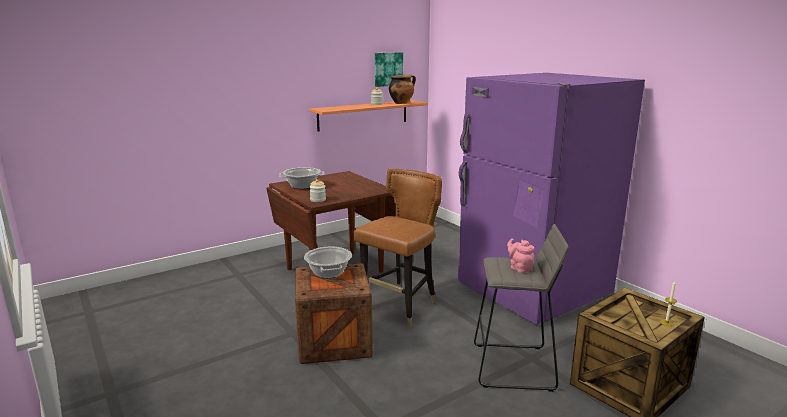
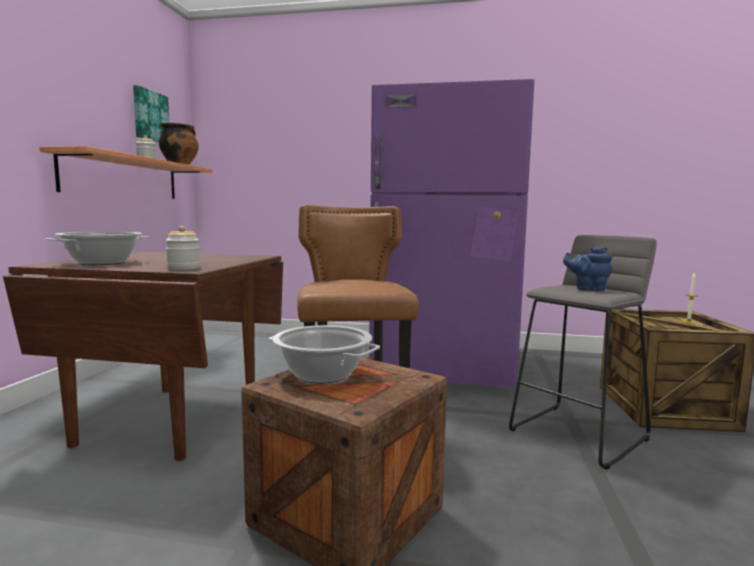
camera: 45 degrees left, 10 degrees down
pink teapot [507,238,534,273] -> blue teapot [563,246,612,291]

